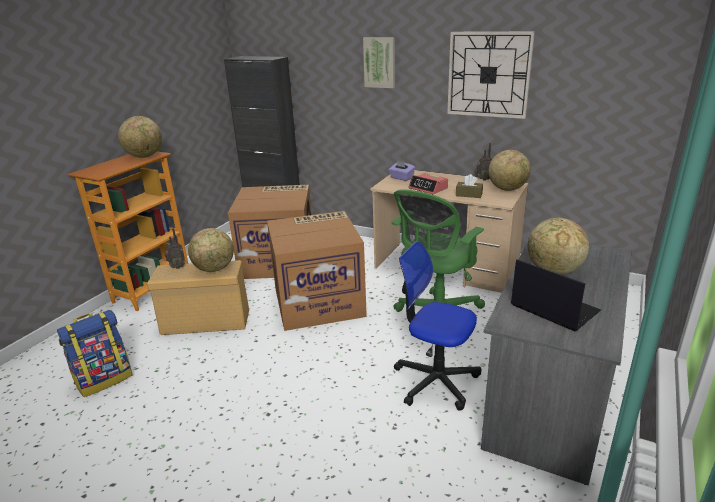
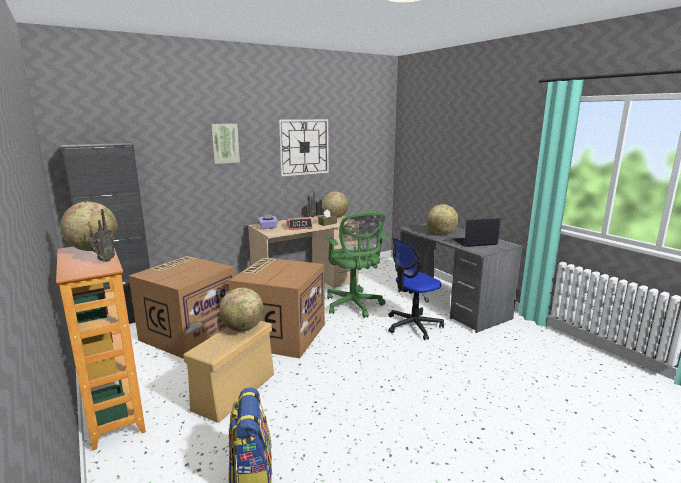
camera: 60 degrees left, 10 degrees down
radio [165,228,185,269] -> radio moved to [90,209,115,262]

